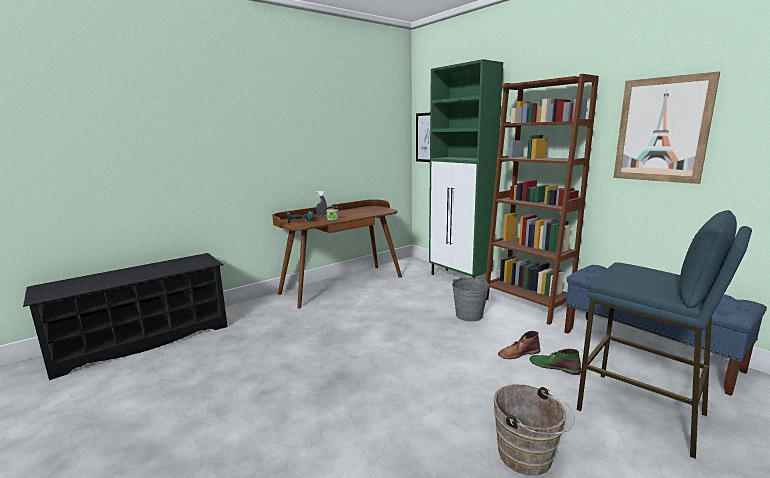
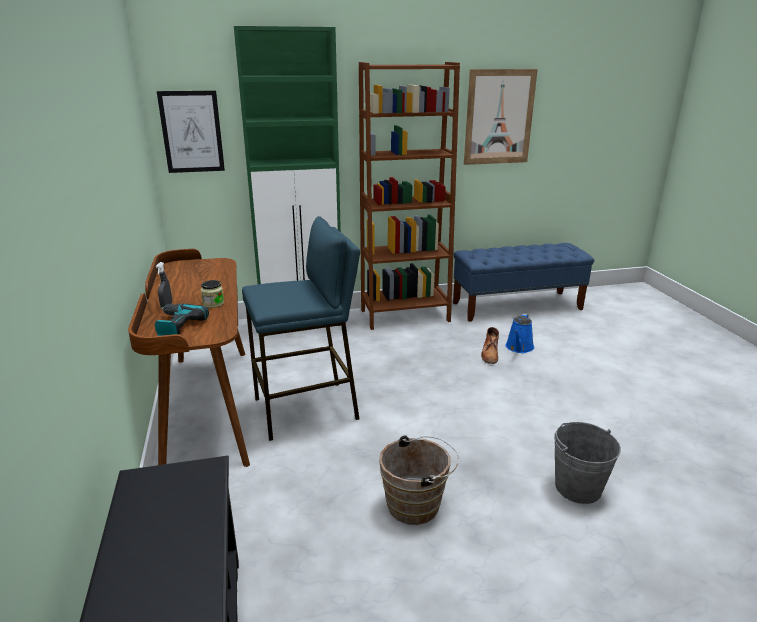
camera: 65 degrees left, 10 degrees up
grey bucket [452,277,489,322] -> grey bucket moved to [554,422,621,504]
brown bucket [494,384,575,476] -> brown bucket moved to [379,435,459,525]
green boot [529,349,581,375] -> blue watering can [505,313,534,353]
blue stool [577,210,752,459] -> blue stool moved to [242,216,360,441]

